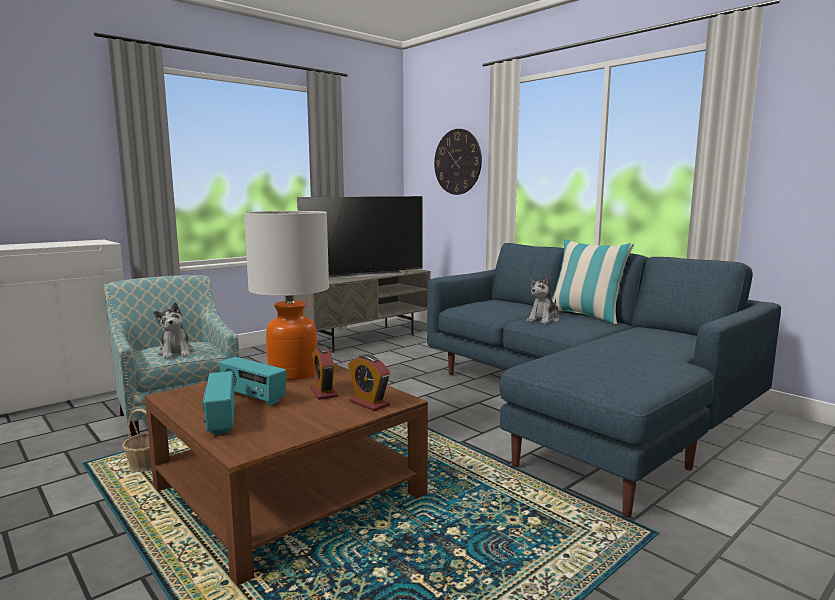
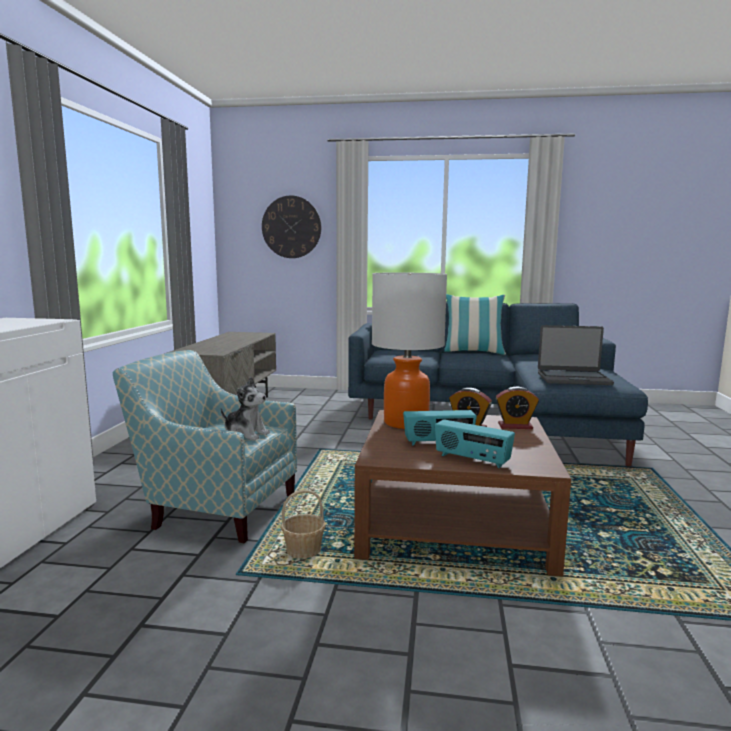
camera: 40 degrees left, 0 degrees up
television [297,196,423,279] -> none
plush toy [527,275,559,324] -> none
none -> laptop [538,325,614,385]

